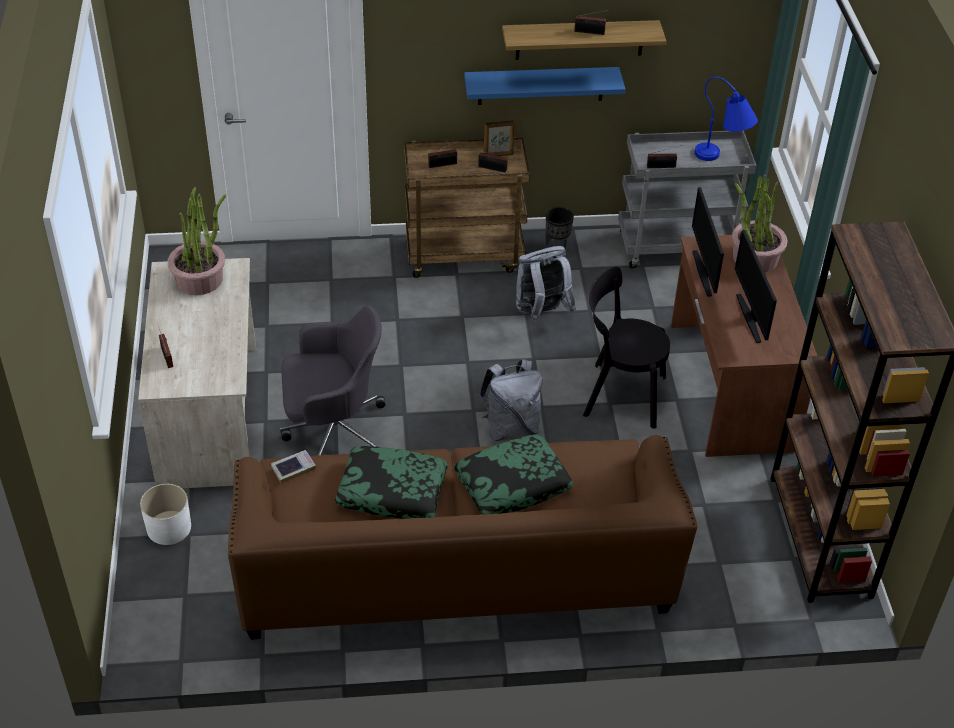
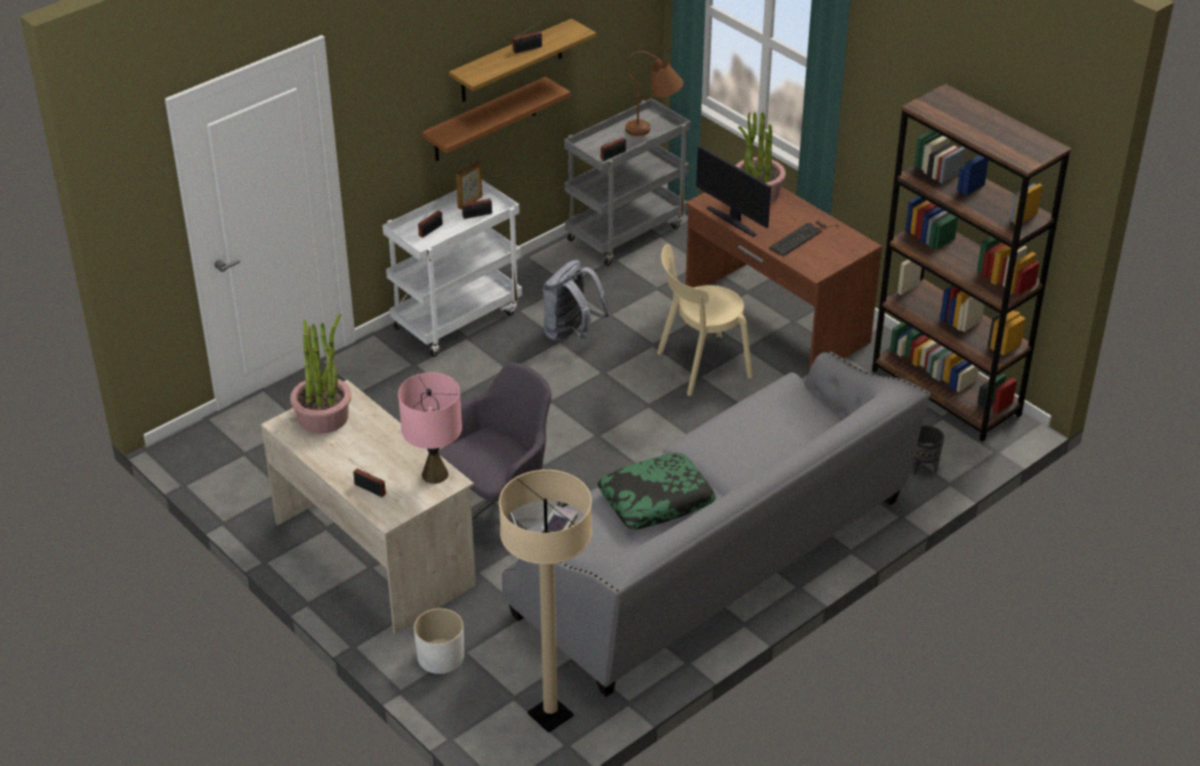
camera: 35 degrees left, 5 degrees down
brown sofa [228,435,698,640] -> grey sofa [502,351,931,697]
brown cart [404,137,530,278] -> white cart [382,180,522,357]
pillow [454,434,574,514] -> none
blue shelf [464,67,625,105] -> brown shelf [422,77,571,161]
grey backpack [479,359,543,441] -> none
black planter [545,207,574,250] -> black planter moved to [912,425,944,475]
black chair [583,266,670,429] -> beige chair [657,244,753,396]
blue table lamp [694,77,758,161] -> brown table lamp [625,51,684,136]
monitor [735,230,777,343] -> keyboard [769,221,839,257]
none -> pink table lamp [398,372,462,484]
none -> beige floor lamp [499,470,592,733]

